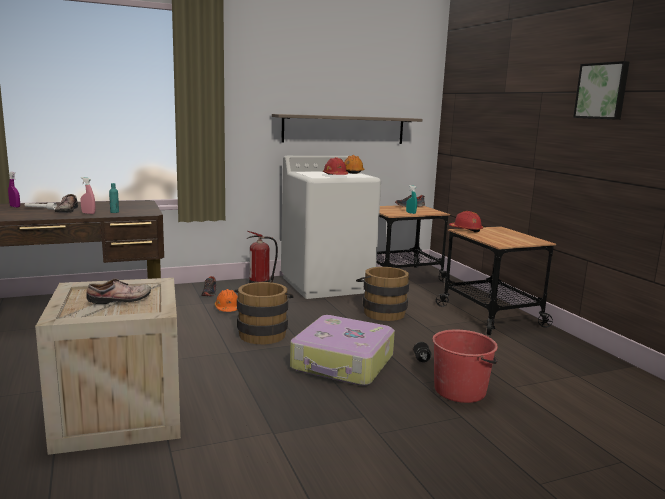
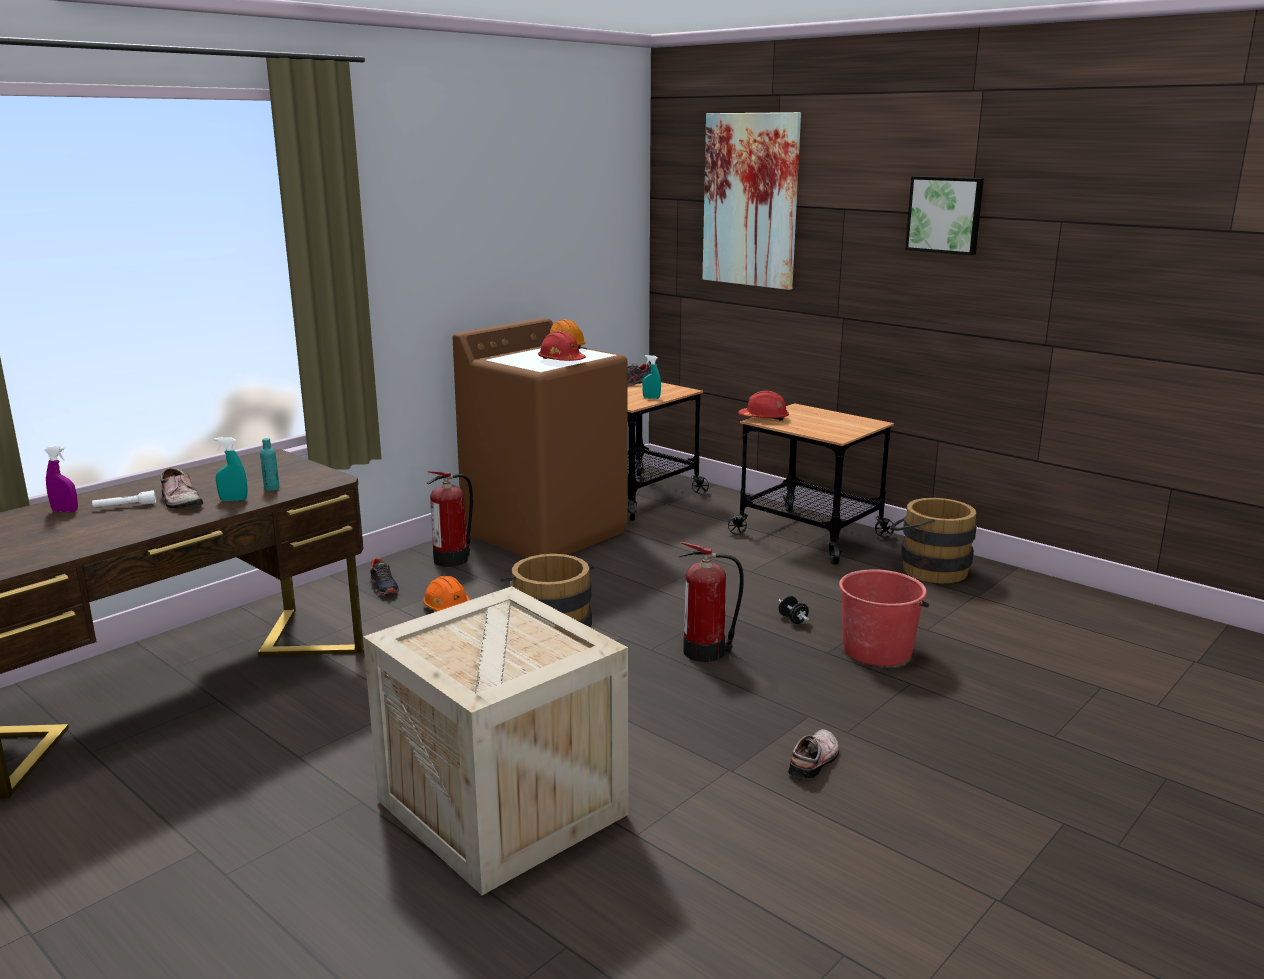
camera: 25 degrees left, 5 degrees up
pink spray bottle [81,177,95,214] -> turquoise spray bottle [214,437,247,501]
shoe [86,279,151,304] -> shoe moved to [788,729,839,779]
shelf [272,114,422,144] -> none
white washing machine [281,156,381,299] -> brown washing machine [453,318,628,558]
suitcase [290,315,395,386] -> fire extinguisher [679,542,744,662]
brown bucket [356,267,409,321] -> brown bucket moved to [891,498,977,583]
none -> picture [703,112,801,290]

